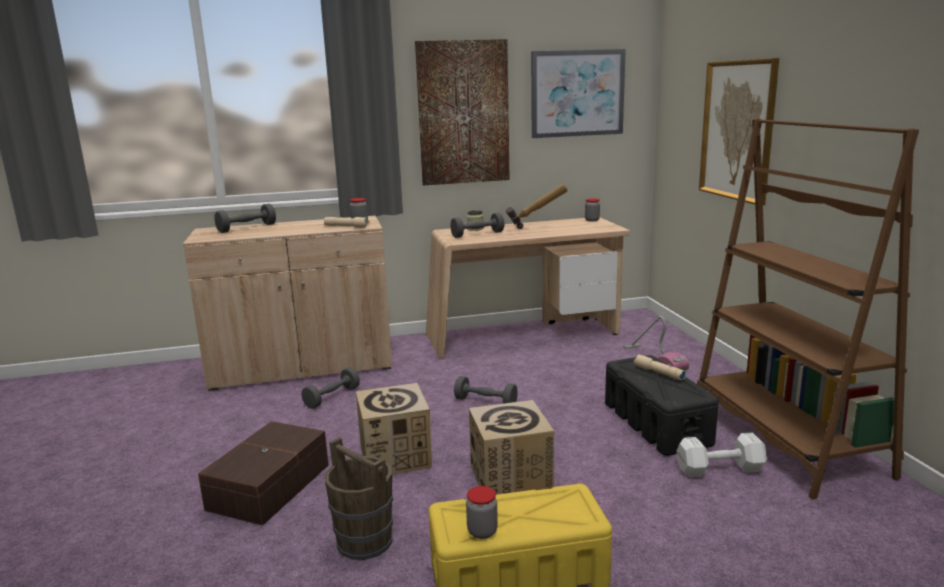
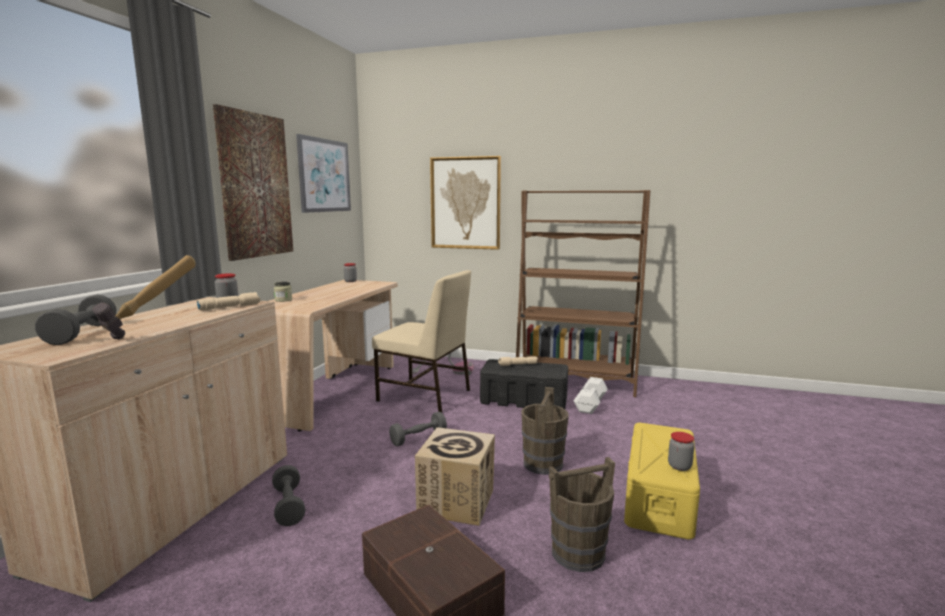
camera: 60 degrees left, 5 degrees down
grey dumbbell [450,213,504,238] -> none
cardboard box [469,400,554,495] -> brown bucket [521,387,569,475]
hammer [506,184,567,229] -> hammer moved to [92,255,196,339]
none -> beige chair [372,270,471,413]

